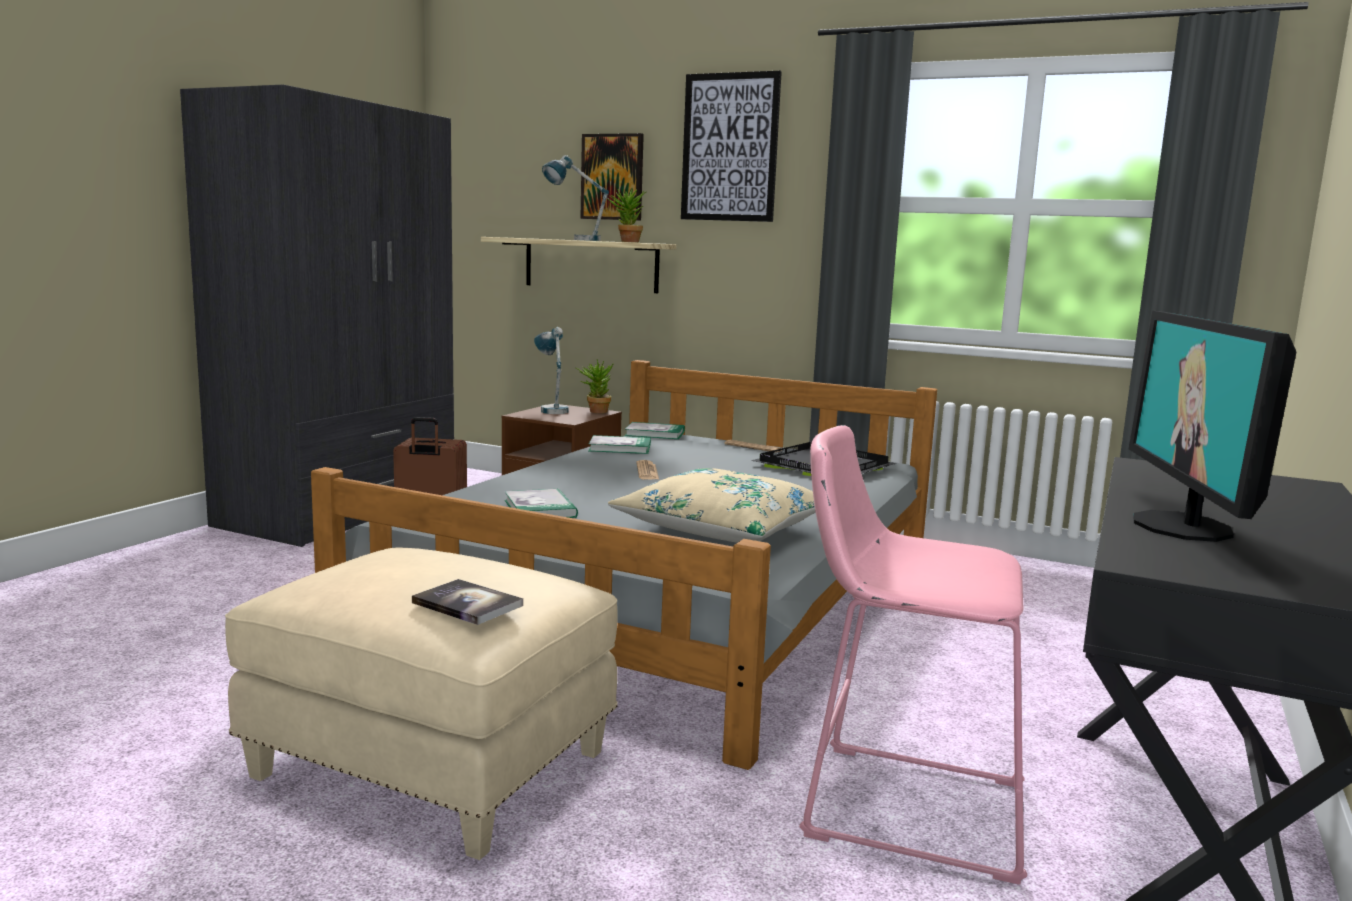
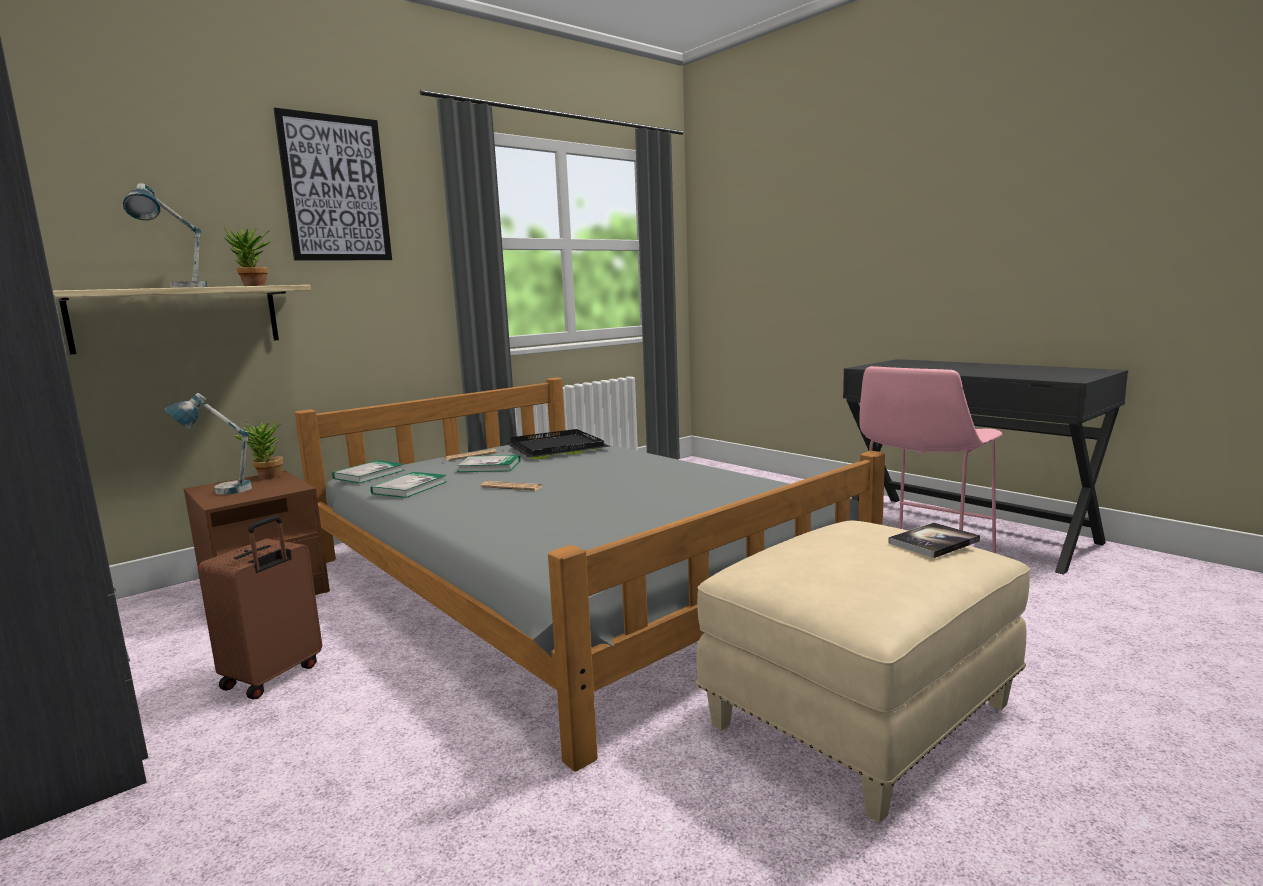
camera: 65 degrees left, 0 degrees up
book [505,488,578,518] -> book moved to [456,455,520,472]
picture [580,133,644,221] -> none
beige pillow [608,468,816,543] -> none
monitor [1129,311,1296,542] -> none

